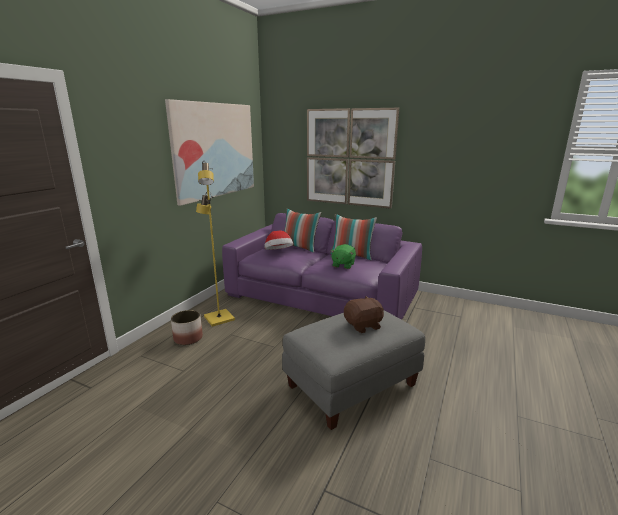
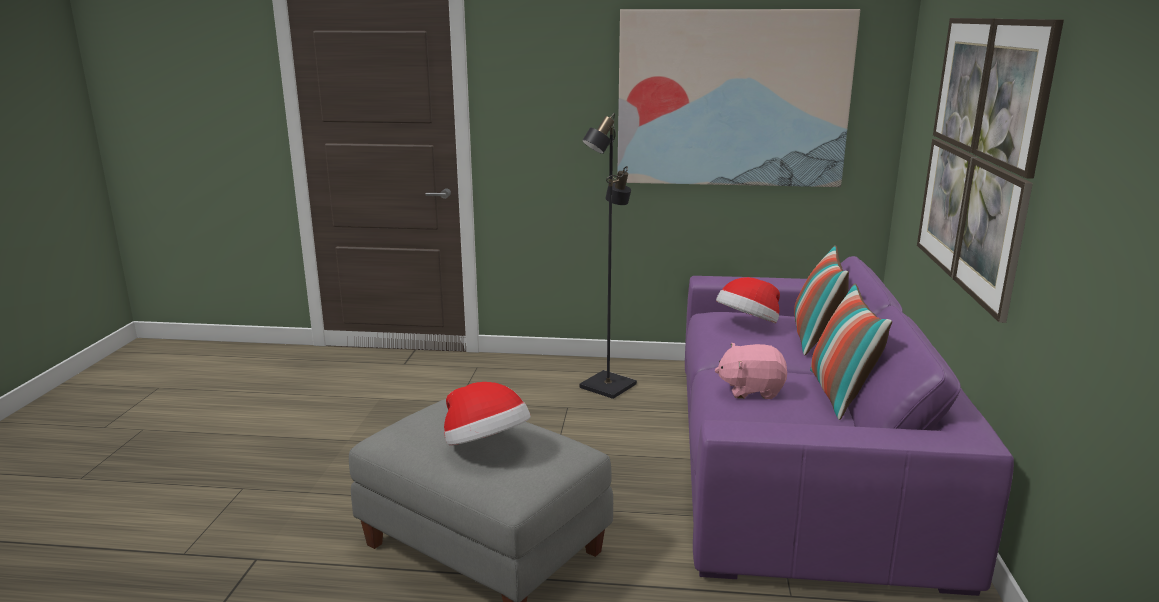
camera: 70 degrees right, 0 degrees up
planter [171,310,203,345] -> none
yellow floor lamp [196,161,235,327] -> black floor lamp [579,113,637,399]
green plush toy [330,244,356,269] -> pink plush toy [715,343,787,399]
brown plush toy [344,296,384,333] -> hat [444,382,531,445]

